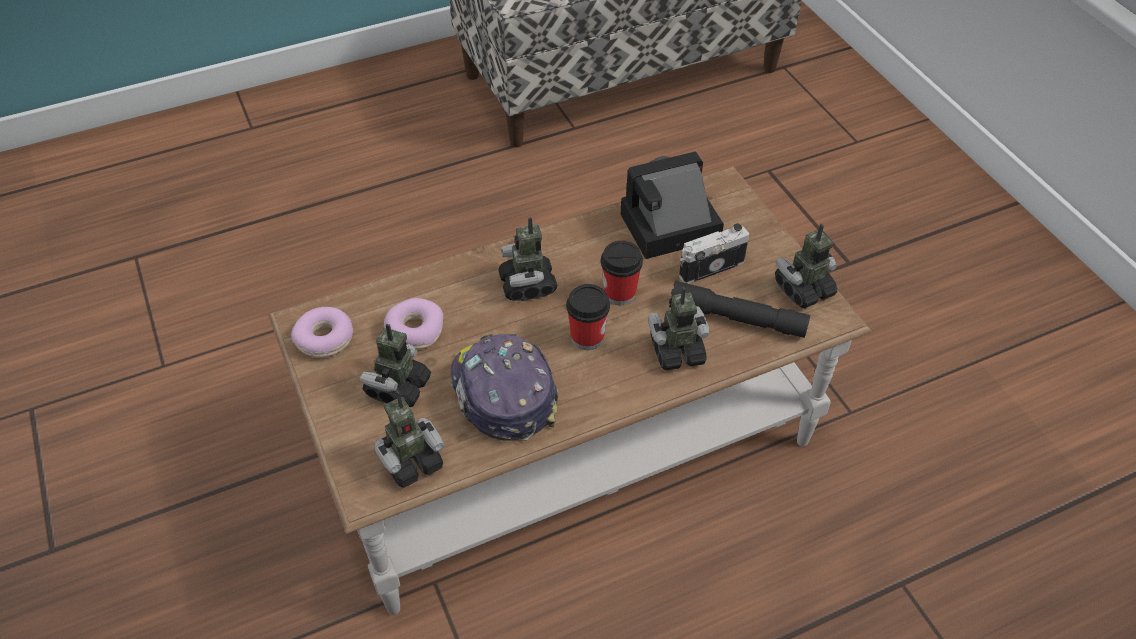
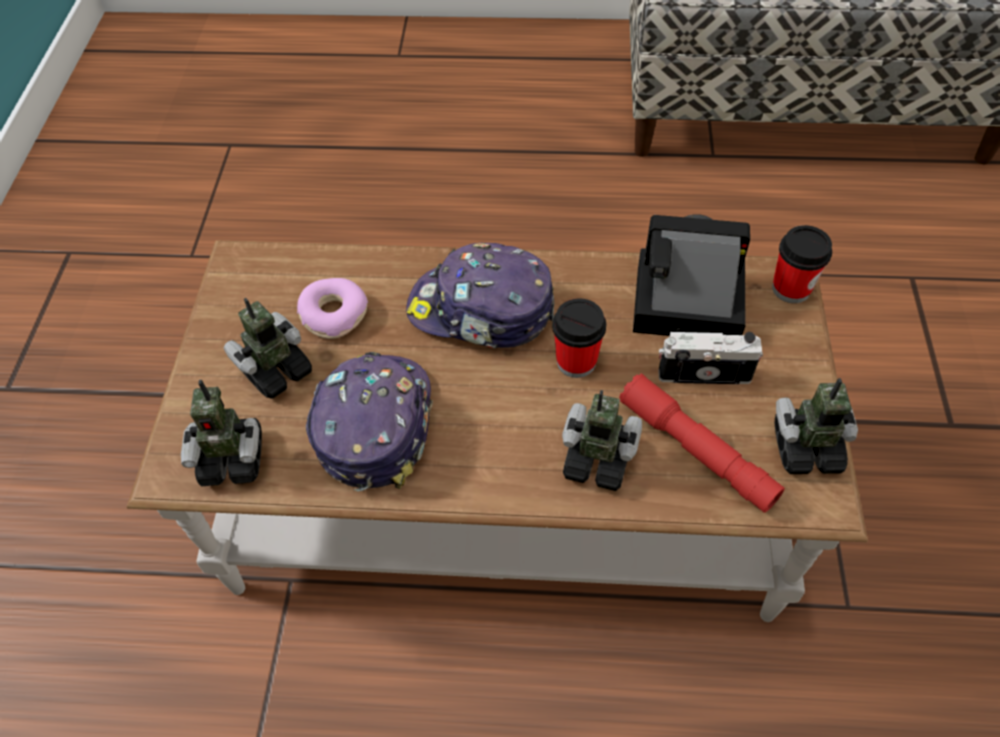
camera: 30 degrees right, 5 degrees up
donut [291,307,353,358] -> none
toy robot [498,217,557,301] -> cap [406,242,554,348]
cup [566,284,610,350] -> cup moved to [772,225,832,303]
black flashlight [669,280,810,338] -> red flashlight [619,373,785,513]

